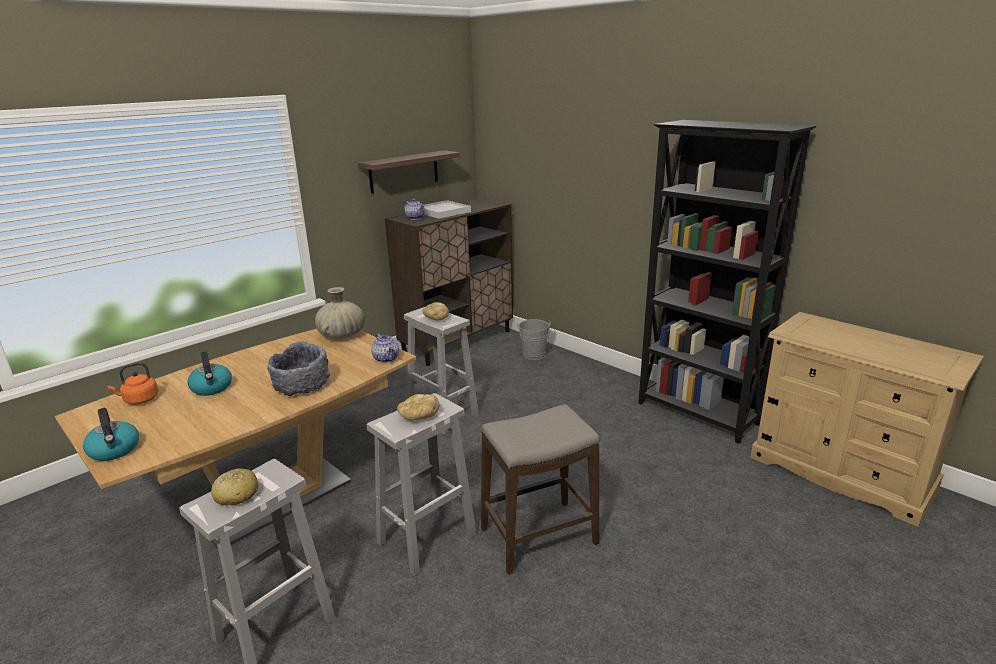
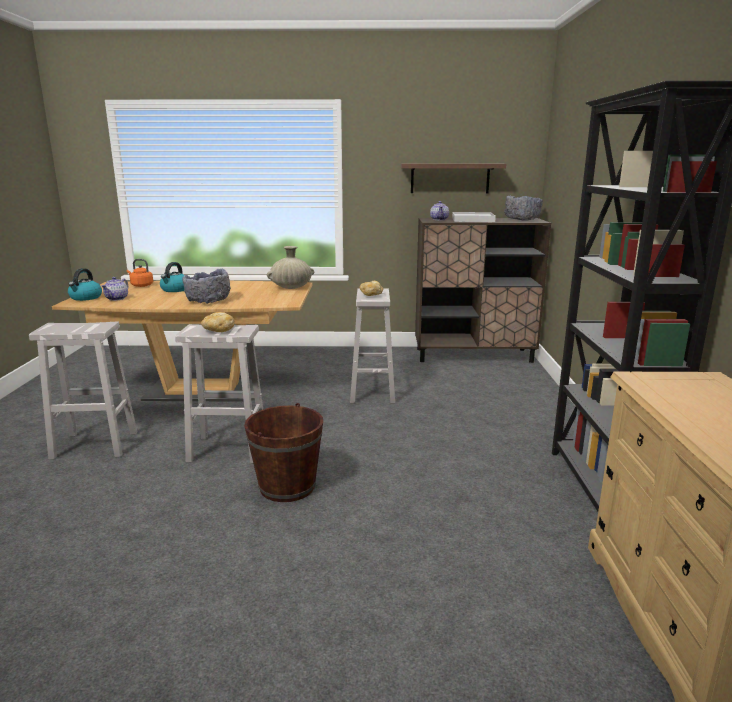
camera: 45 degrees right, 5 degrees down
bread [211,468,258,506] -> none
teapot [371,334,399,363] -> teapot moved to [101,277,128,301]
stool [481,404,599,575] -> brown bucket [244,403,323,502]
grey bucket [517,319,551,360] -> none
none -> grey bowl [504,196,543,221]

